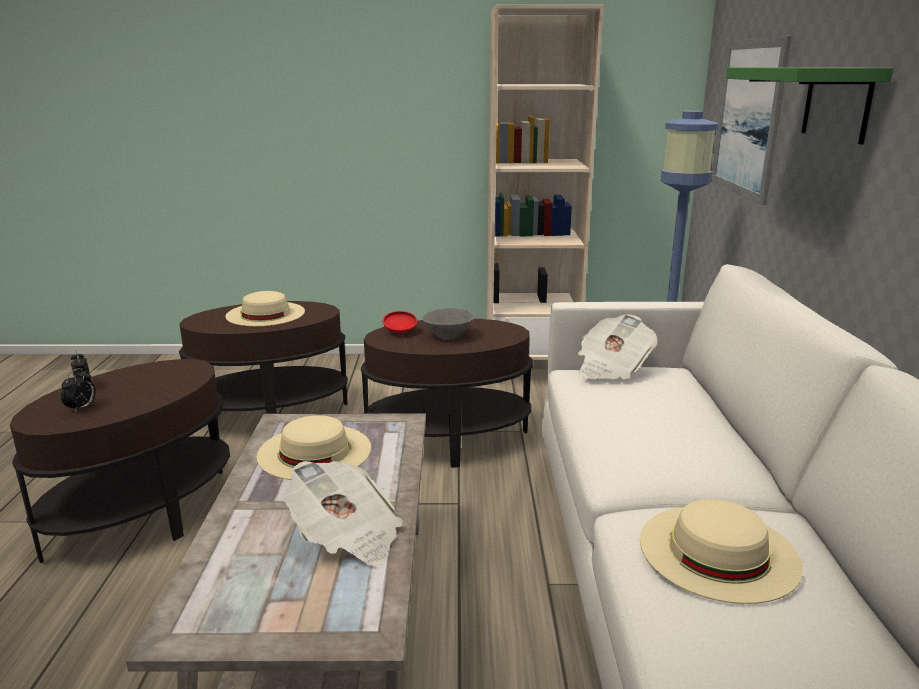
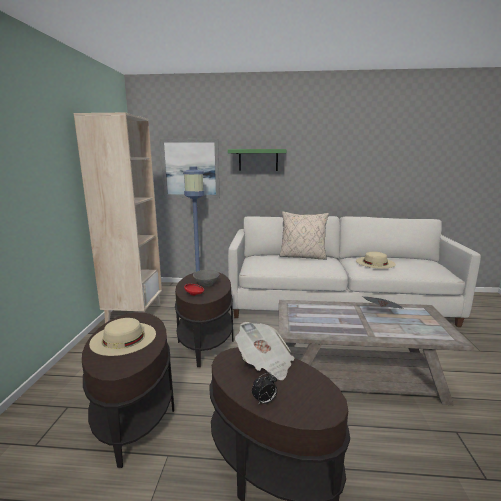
camera: 85 degrees left, 5 degrees down
alarm clock [61,368,95,413] -> none
beige hat [257,415,371,480] -> none
newspaper [578,314,657,379] -> newspaper moved to [235,322,294,380]
none -> beige pillow [279,211,329,260]

